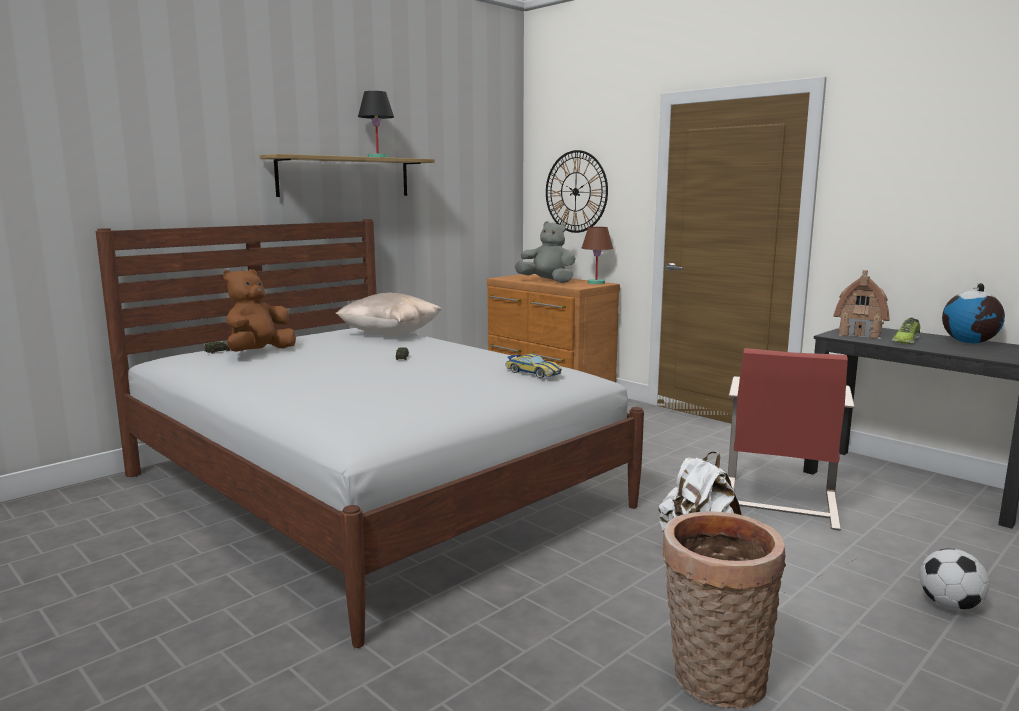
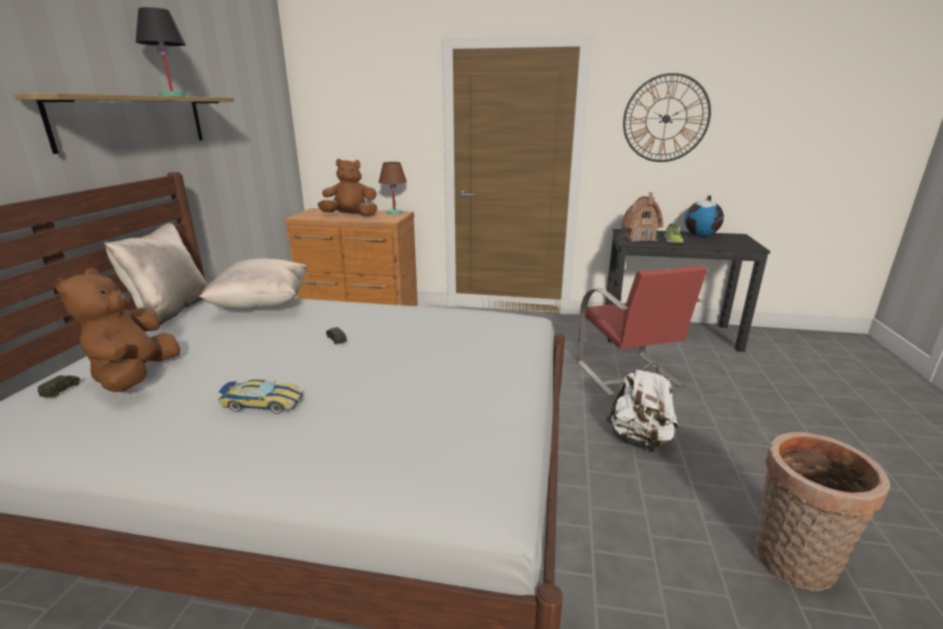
camera: 35 degrees left, 10 degrees up
toy car [505,354,562,378] -> toy car moved to [218,379,302,414]
grey plush toy [515,221,576,283] -> brown plush toy [318,159,378,217]
wall clock [546,150,608,233] -> wall clock moved to [623,73,711,162]
football [920,548,989,611] -> none
none -> beige pillow [104,223,208,325]

